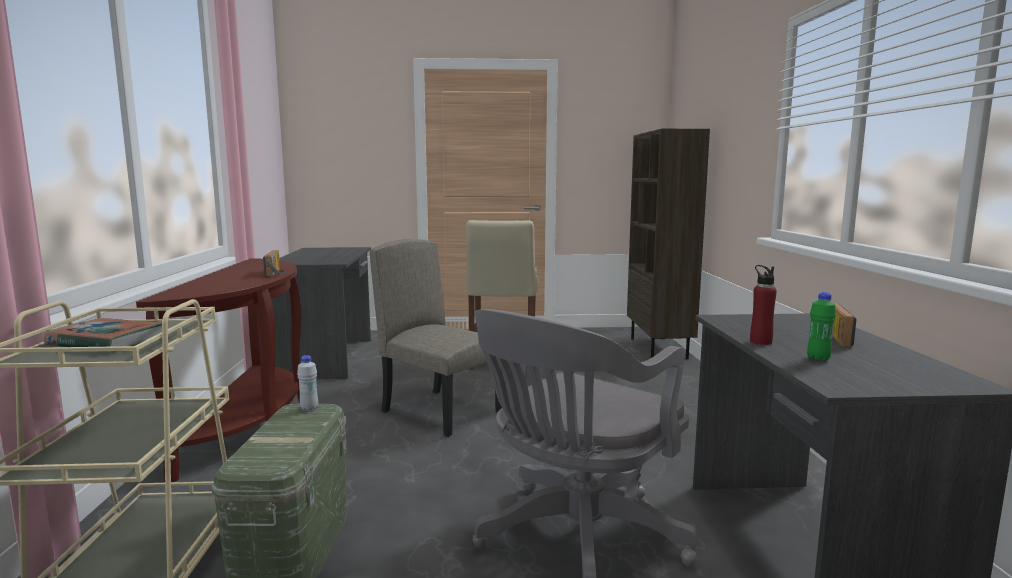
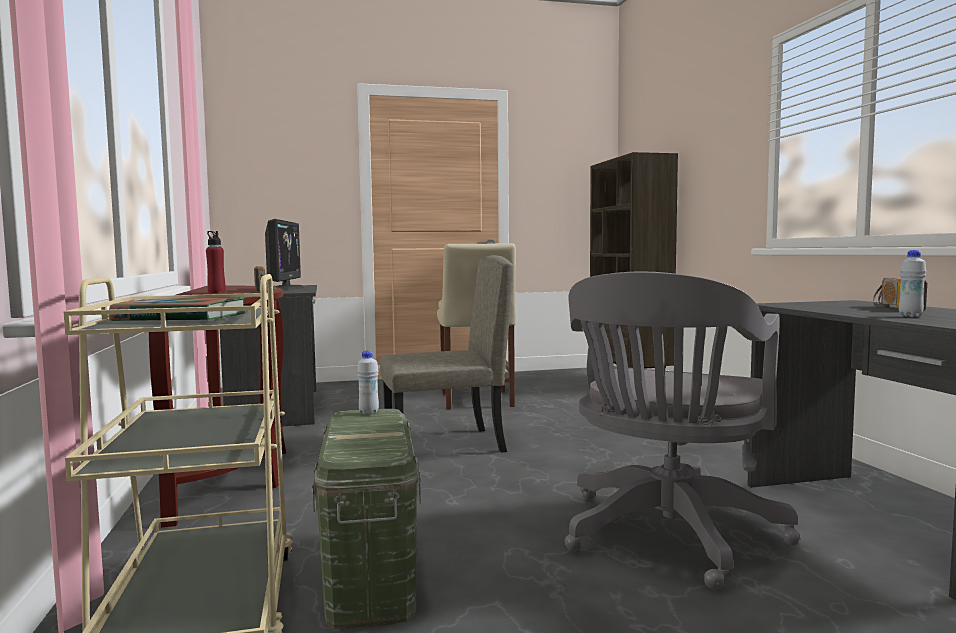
camera: 10 degrees left, 5 degrees down
beige chair [370,239,502,437] -> beige chair turned 135 degrees clockwise [380,255,513,453]
red bottle [750,265,777,345] -> red bottle moved to [206,231,226,293]
green bottle [807,292,836,361] -> white bottle [899,250,926,317]
none -> monitor [265,219,304,291]

